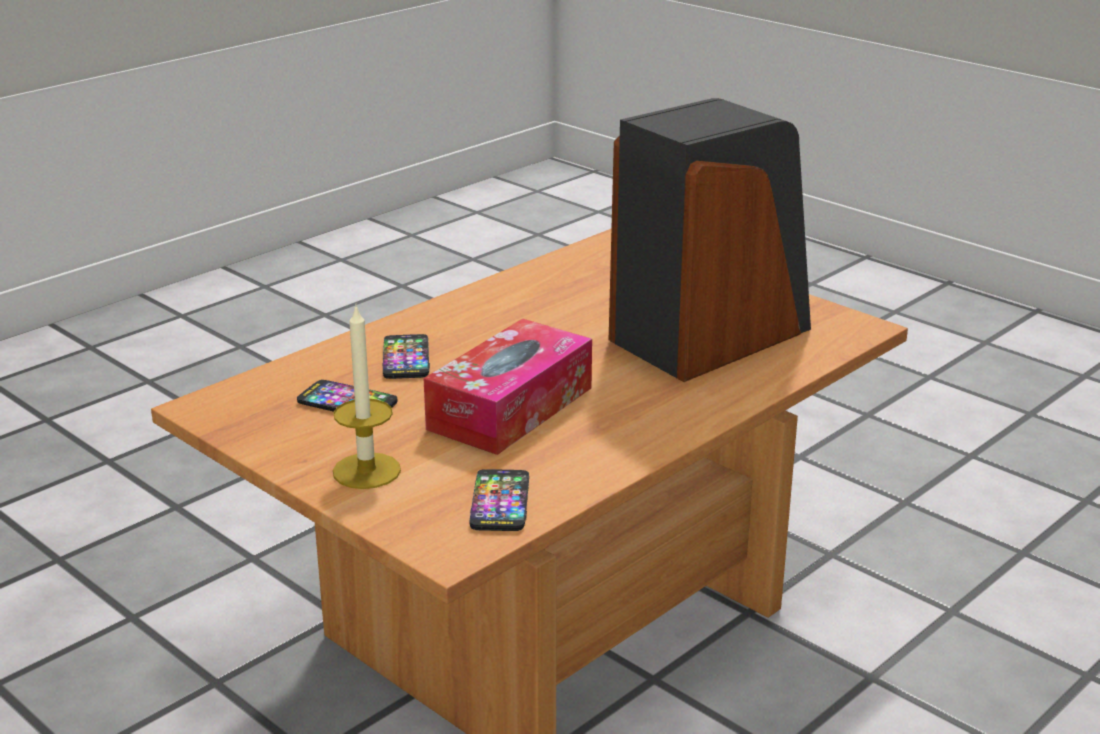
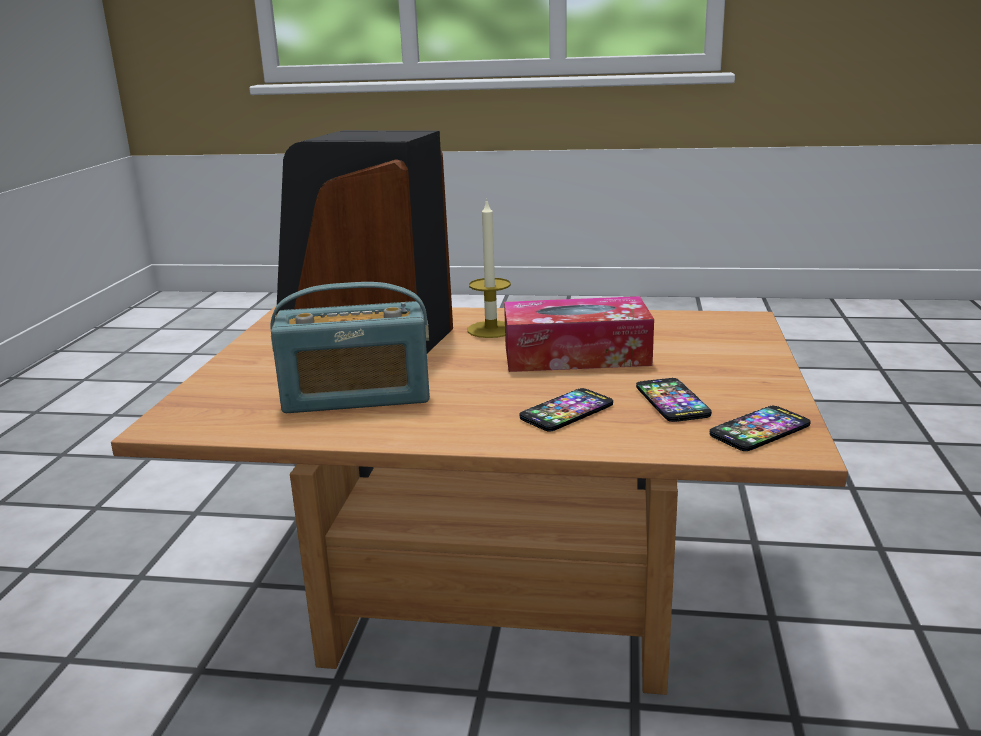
camera: 125 degrees left, 5 degrees down
candle [333,304,401,489] -> candle moved to [467,198,511,338]
phone [469,469,529,531] -> phone moved to [710,406,811,451]
none -> radio [271,282,430,413]

